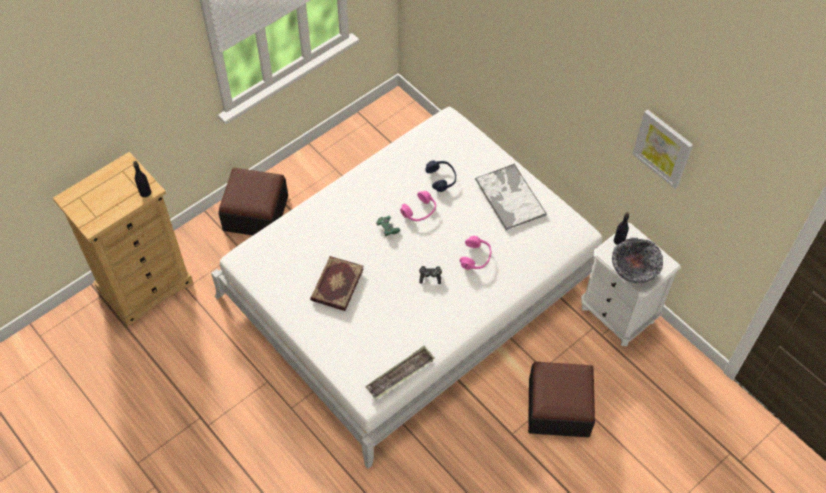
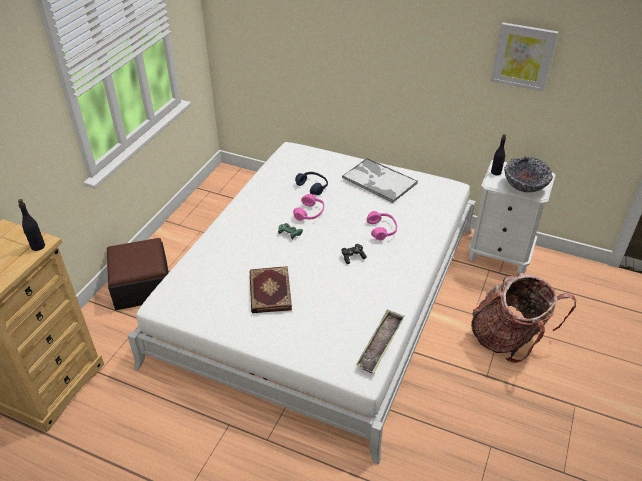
camera: 25 degrees left, 15 degrees down
ottoman [528,362,595,437] -> backpack [471,273,576,363]

